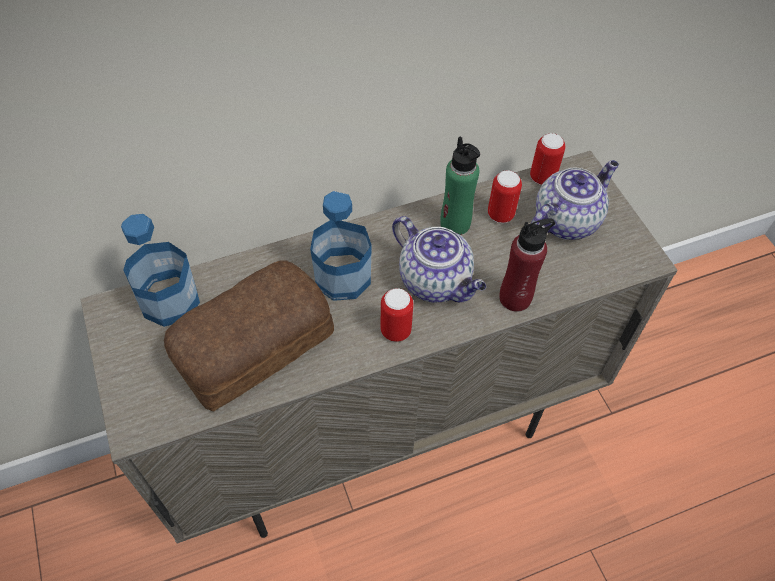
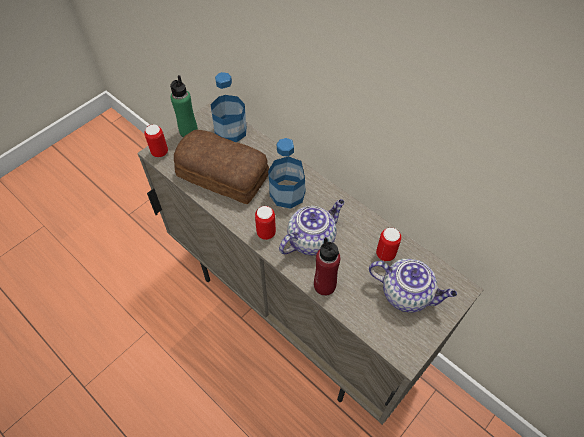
camera: 65 degrees right, 0 degrees up
teapot [392,216,486,303] -> teapot turned 150 degrees counterclockwise [279,199,344,255]
green bottle [440,136,480,235] -> green bottle moved to [170,75,198,137]
can [530,133,565,185] -> can moved to [144,125,168,158]

